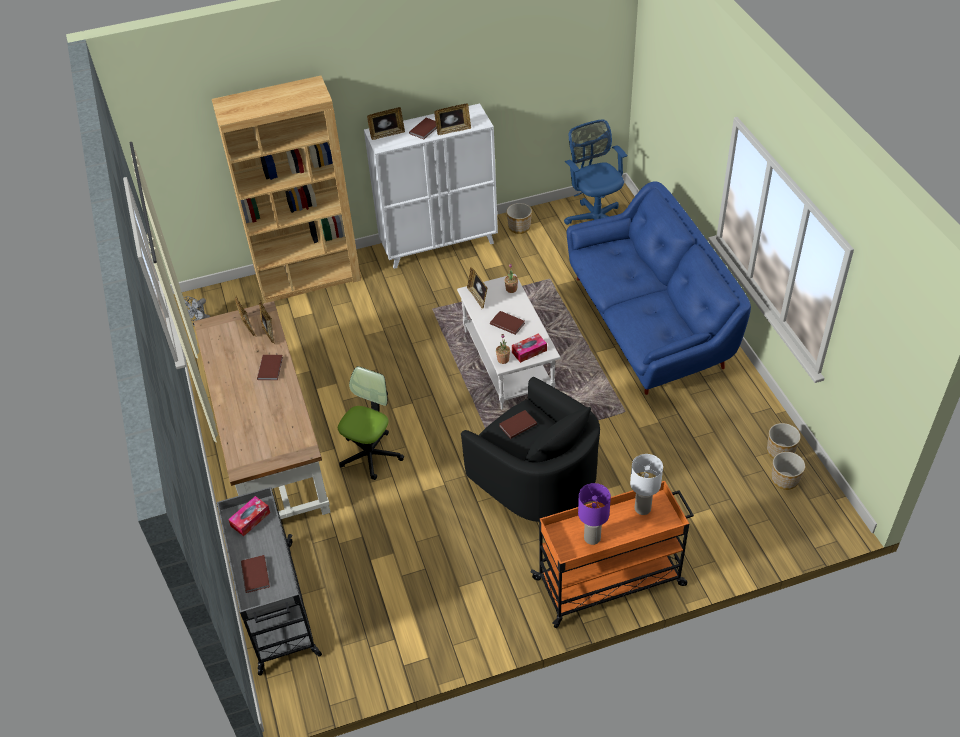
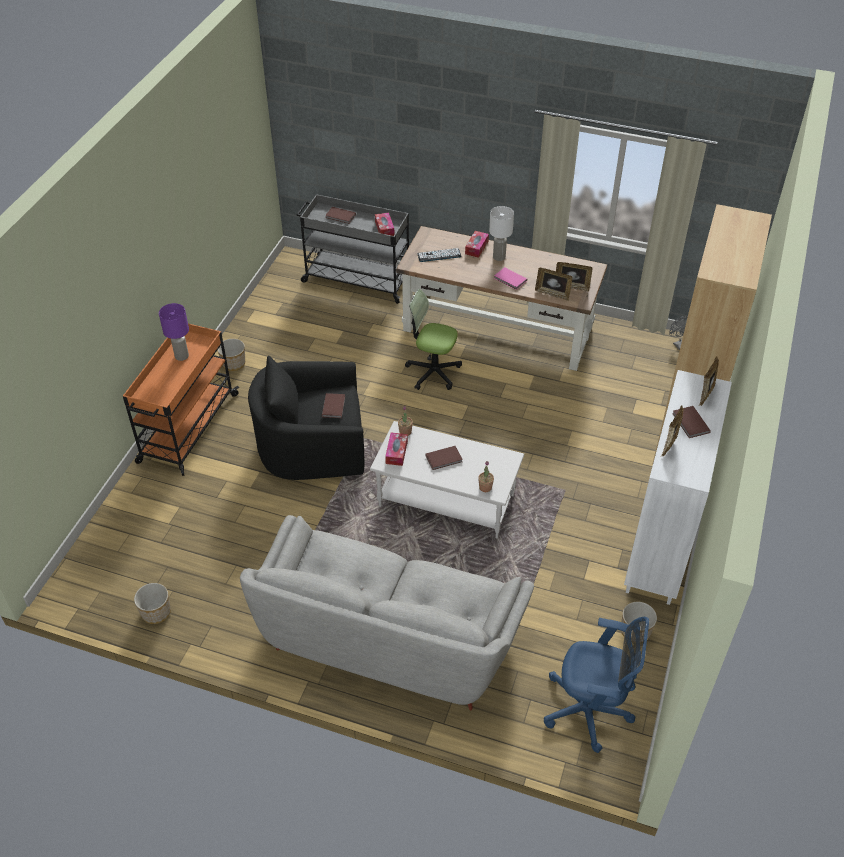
camera: 125 degrees right, 0 degrees up
brown book [257,355,283,380] -> pink book [494,267,527,290]
office chair [338,366,404,480] -> office chair turned 135 degrees clockwise [405,289,462,390]
picture frame [467,267,488,309] -> none
blue sofa [567,181,751,395] -> grey sofa [240,515,534,711]
white table lamp [630,454,663,515] -> white table lamp moved to [489,206,514,261]
planter [771,452,805,490] -> planter moved to [218,339,245,371]
none -> keyboard [417,248,461,262]
none -> tissue box [465,231,489,258]

